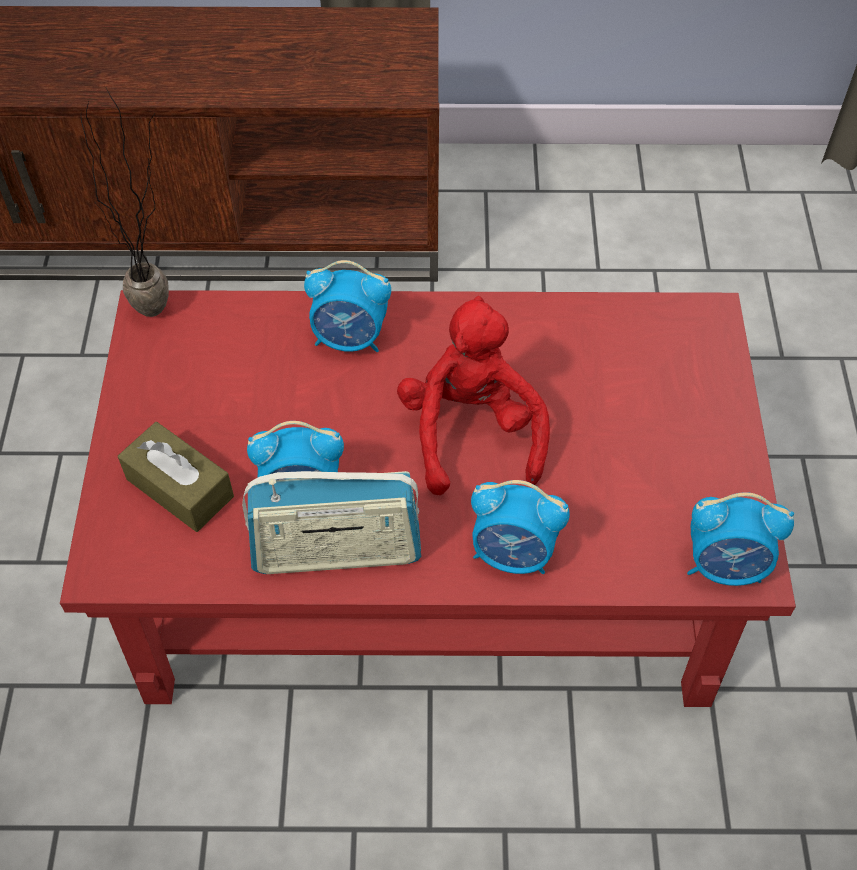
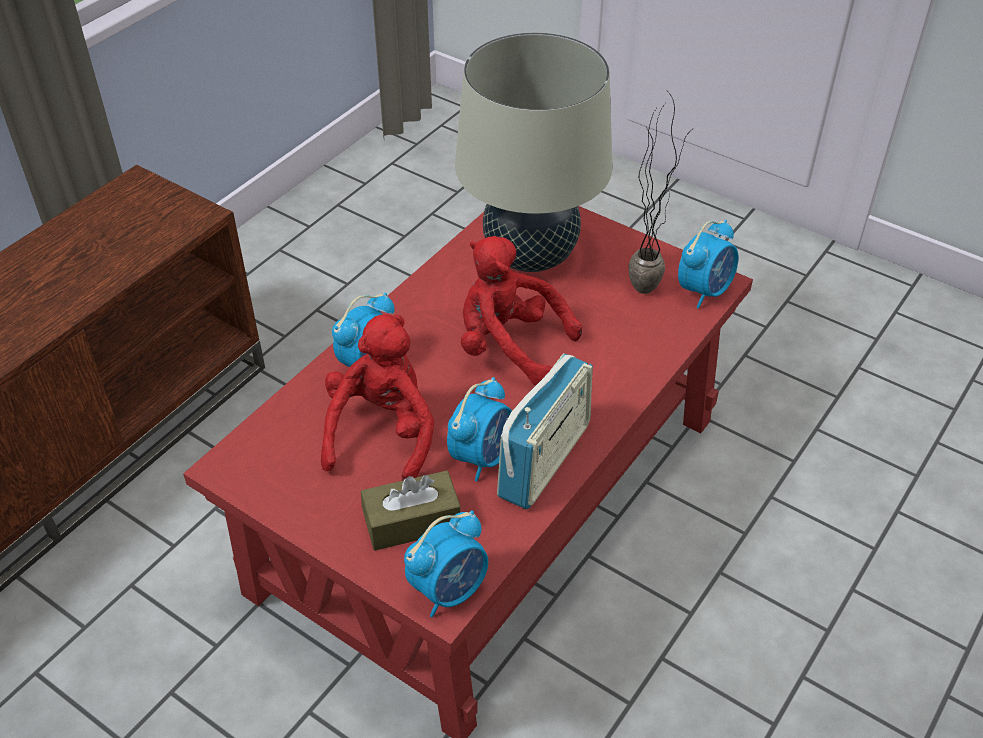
camera: 55 degrees left, 10 degrees down
potted plant [81,88,169,317] -> potted plant moved to [628,92,688,294]
alarm clock [471,480,570,574] -> alarm clock moved to [404,510,488,617]
none -> red plush toy [321,314,434,481]
none -> beige table lamp [455,33,613,272]

